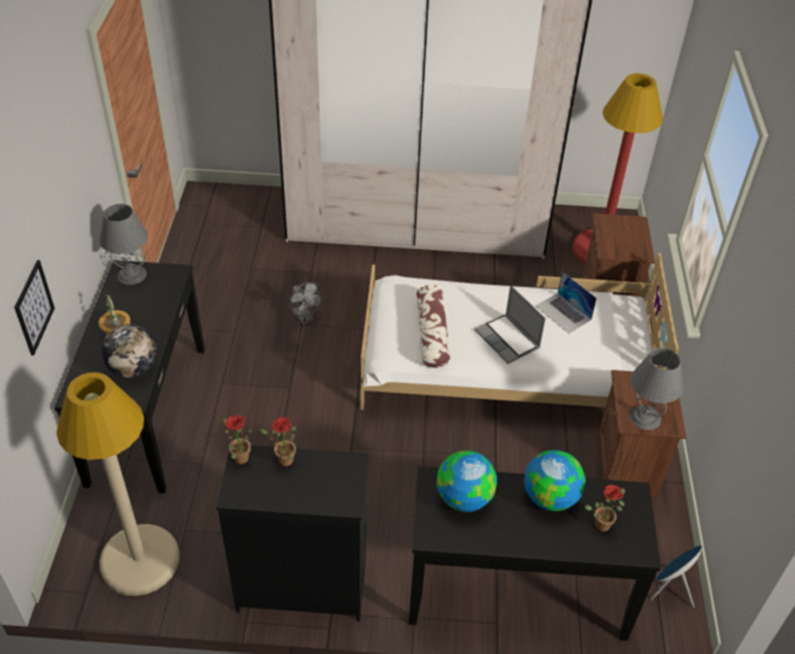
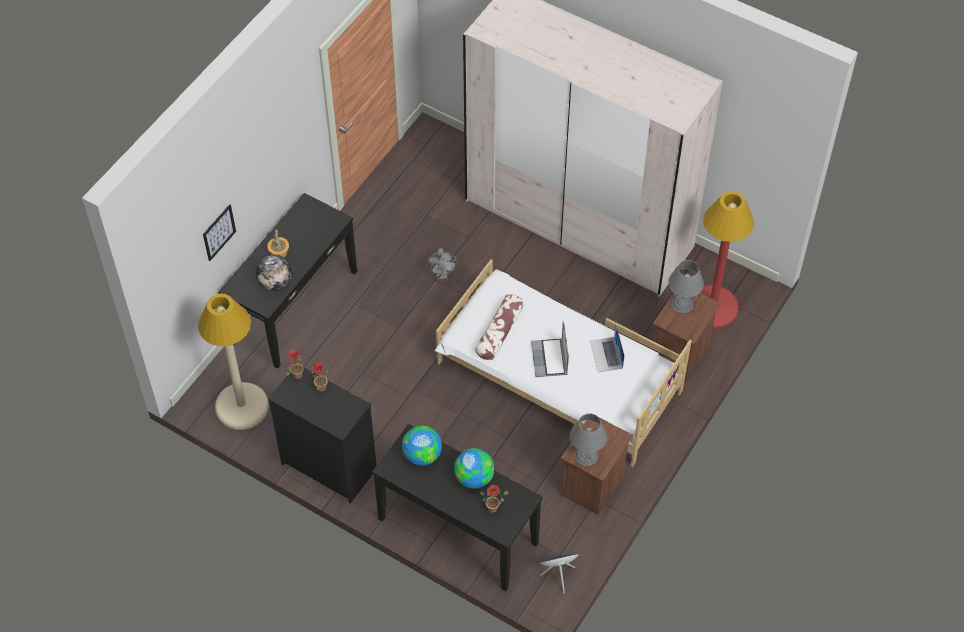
camera: 30 degrees right, 10 degrees up
grey table lamp [100,204,148,285] -> grey table lamp moved to [668,260,704,313]

